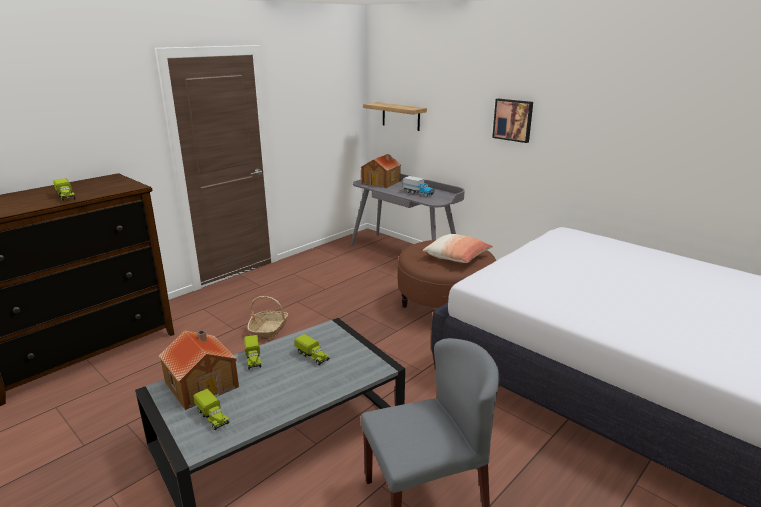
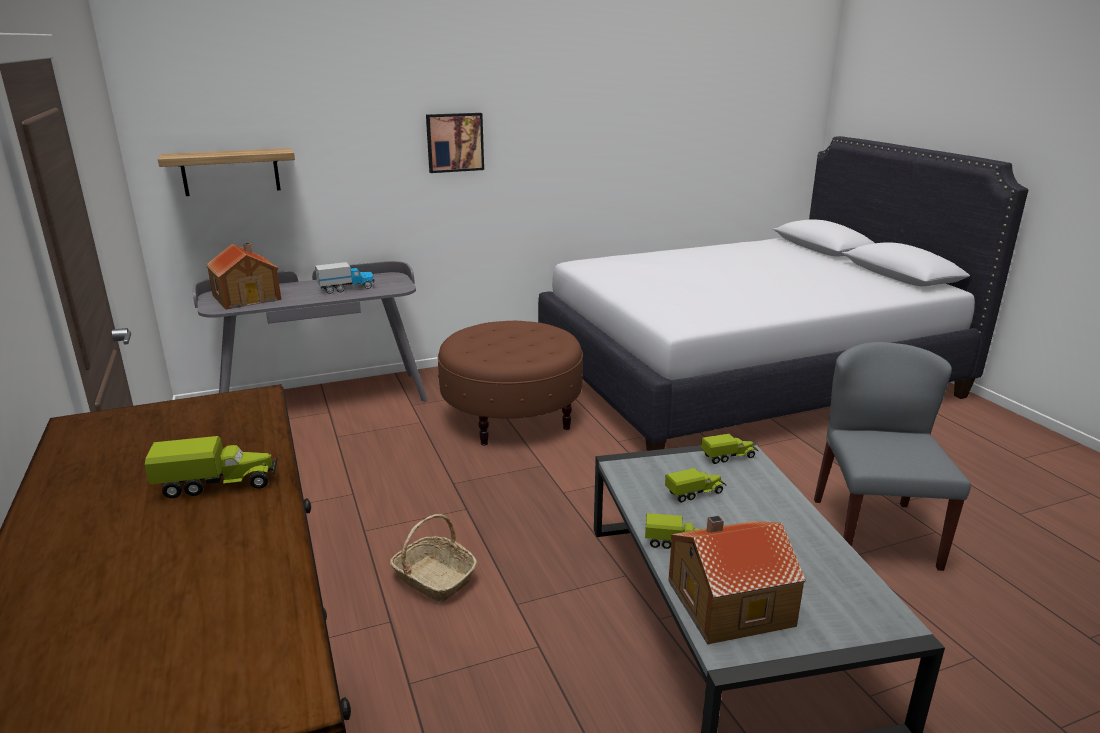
camera: 65 degrees left, 0 degrees up
toy truck [193,389,230,430] -> toy truck moved to [701,434,758,464]
pillow [423,234,493,263] -> none

